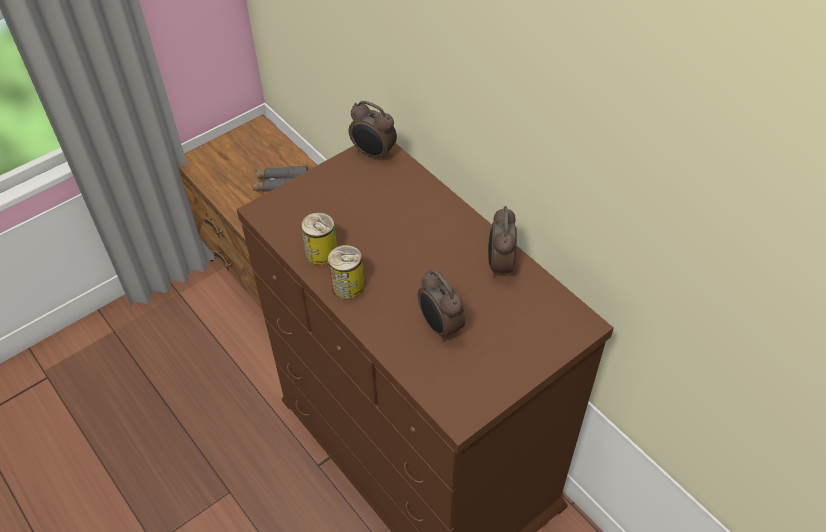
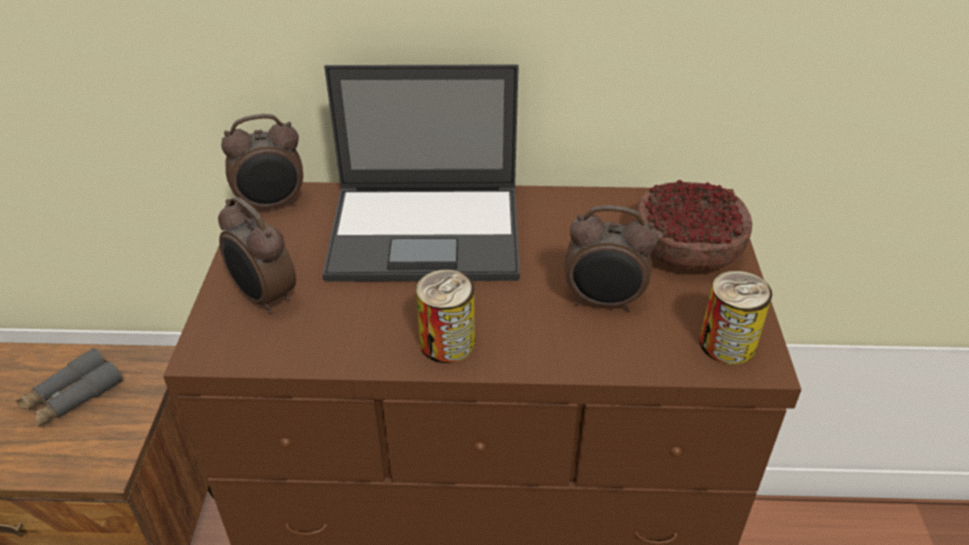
camera: 50 degrees left, 10 degrees down
can [301,212,337,265] -> can moved to [700,271,772,364]
alarm clock [488,206,517,277] -> alarm clock moved to [218,197,296,314]
none -> laptop [322,64,520,282]
none -> bowl [637,180,752,270]

